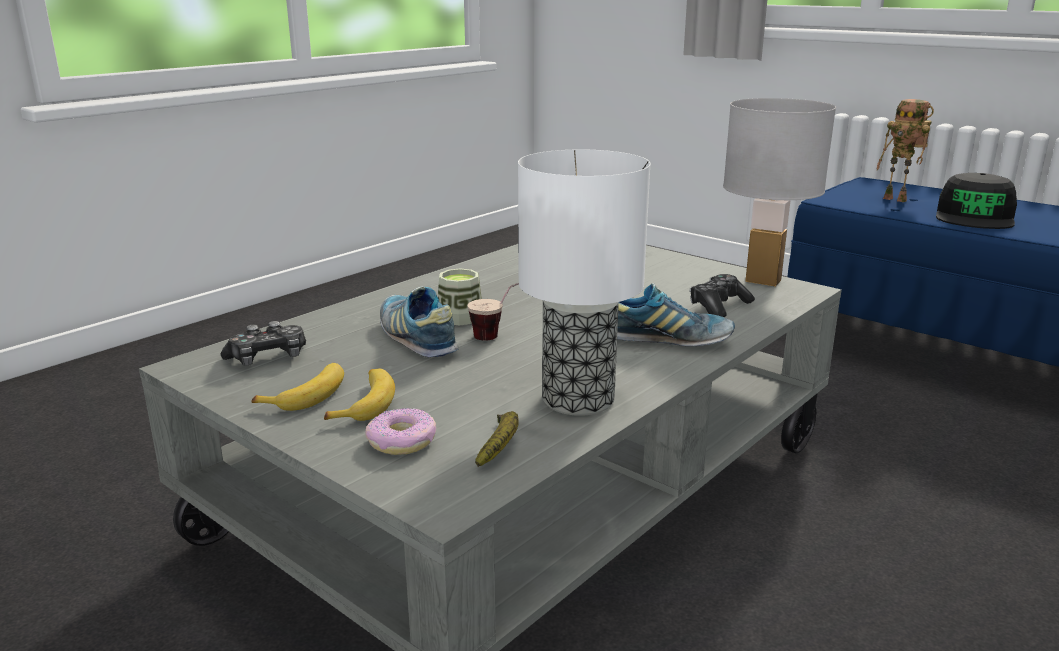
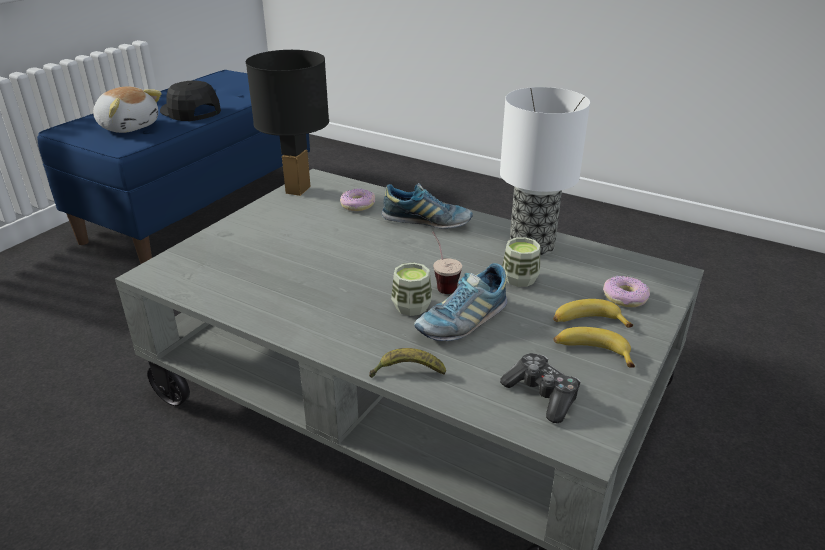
camera: 100 degrees left, 10 degrees up
banana [475,411,519,467] -> banana moved to [369,348,446,378]
shoe [617,283,735,346] -> shoe turned 105 degrees clockwise [382,183,473,228]
game controller [690,274,755,317] -> donut [340,188,375,211]
white table lamp [723,98,836,287] -> black table lamp [246,50,329,196]
toy robot [877,99,934,202] -> plush toy [93,86,162,133]
black cap [936,173,1017,229] -> black cap turned 150 degrees counterclockwise [160,80,221,121]
none -> cup [502,237,540,287]

